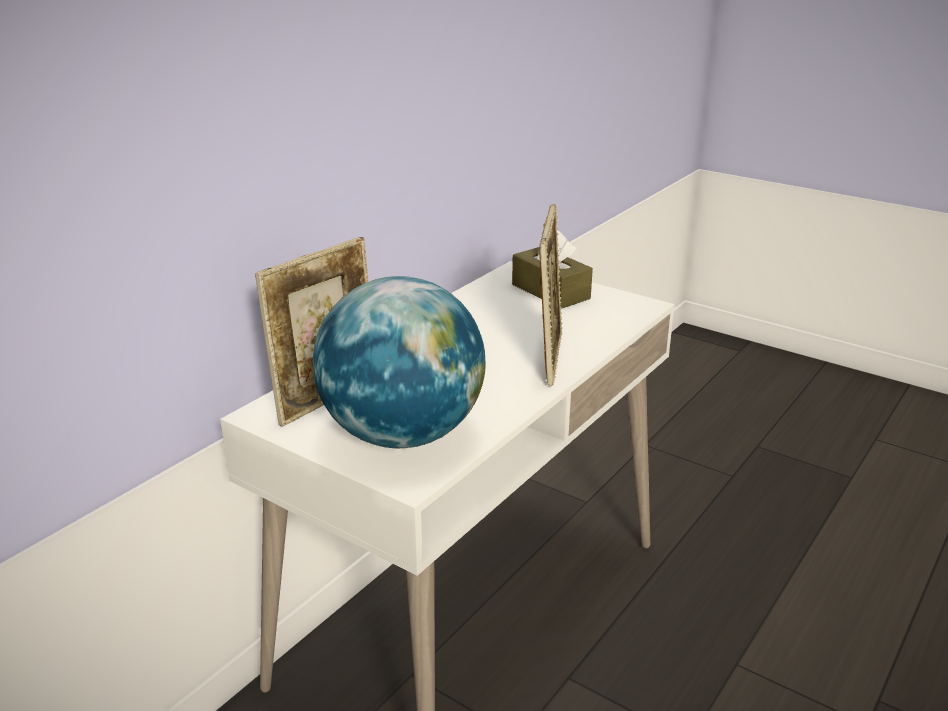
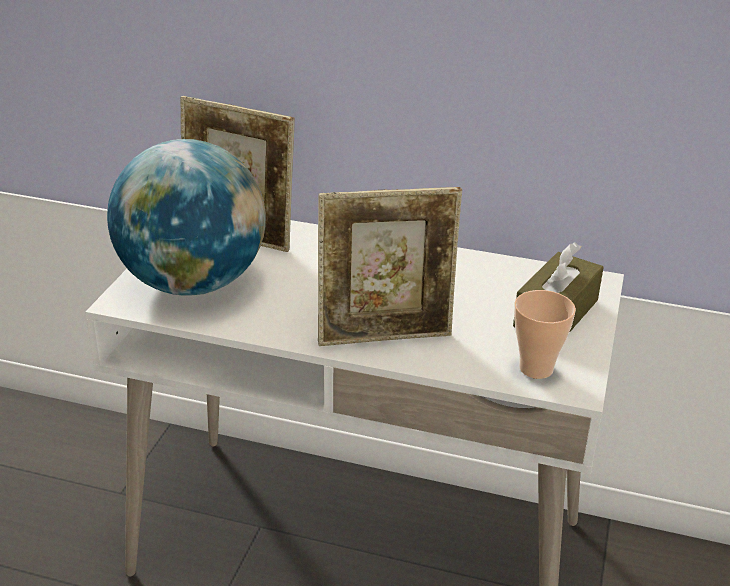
camera: 70 degrees right, 5 degrees up
none -> cup [514,290,576,379]

